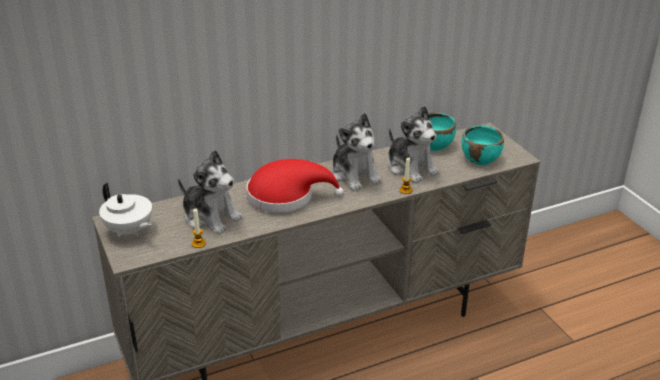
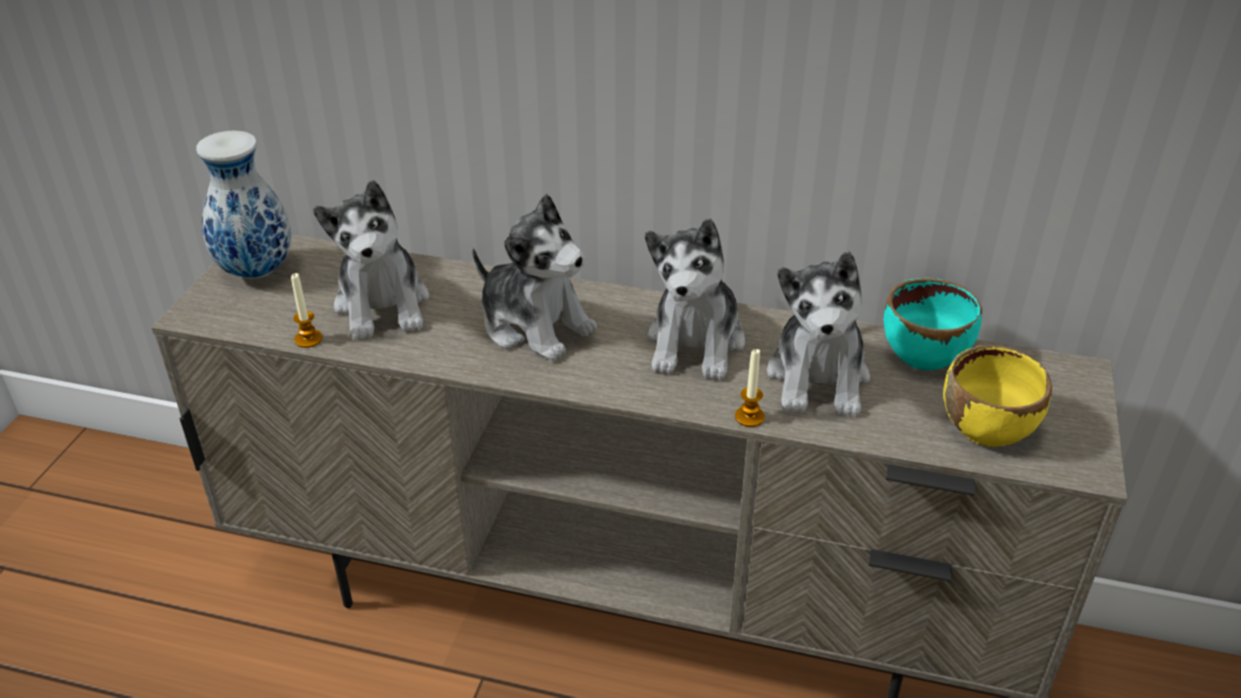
camera: 40 degrees right, 5 degrees up
white teapot [99,183,152,237] -> vase [196,131,291,279]
red hat [246,159,344,213] -> plush toy [472,194,597,361]
turquoise bowl [462,125,504,165] -> yellow bowl [943,345,1052,447]

